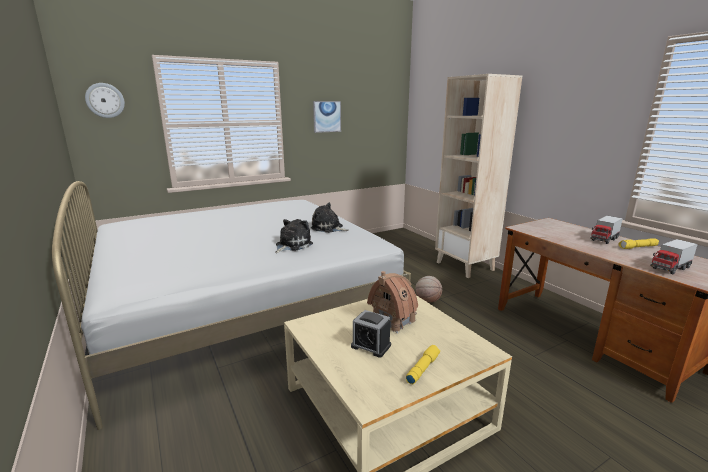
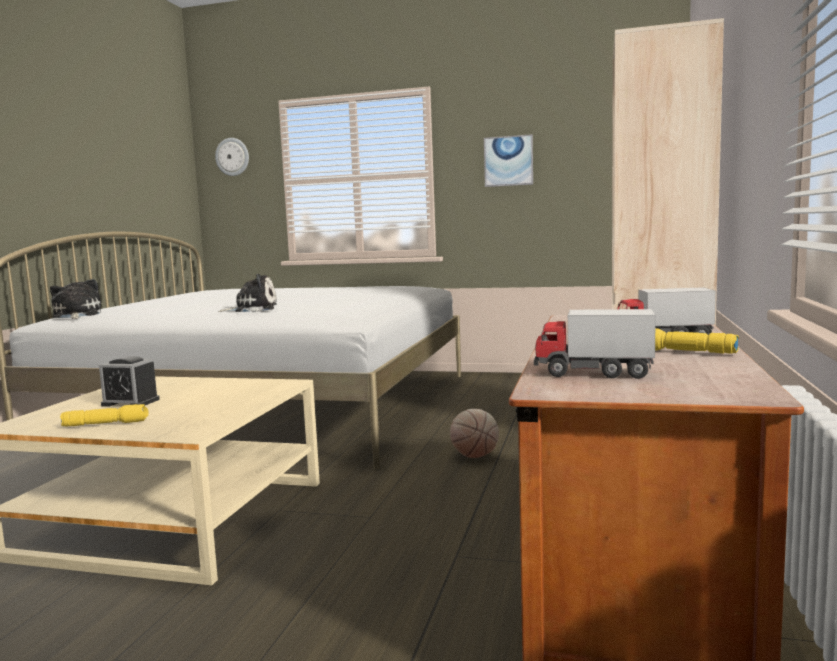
camera: 45 degrees right, 10 degrees down
plush toy [311,202,349,233] -> plush toy moved to [50,279,101,319]
alarm clock [351,310,391,357] -> alarm clock turned 60 degrees counterclockwise [99,356,160,407]
toy house [367,271,418,334] -> none

